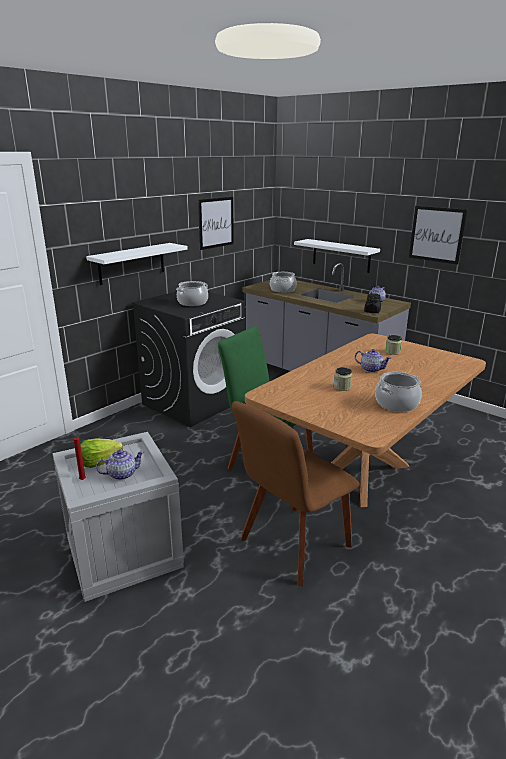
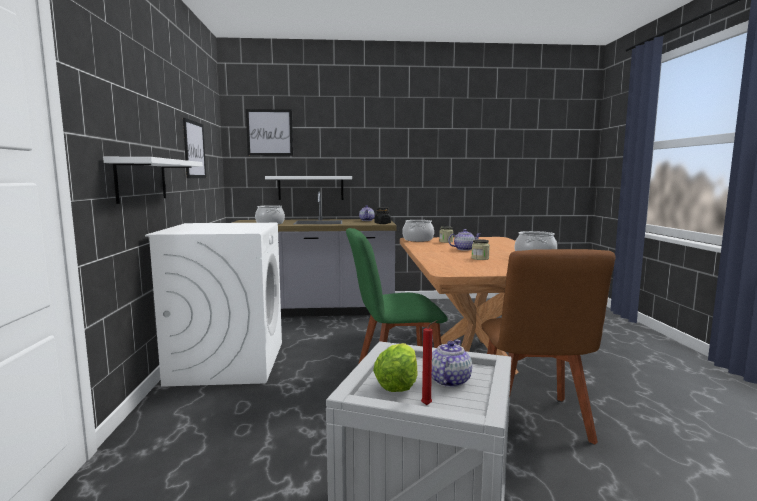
camera: 45 degrees left, 15 degrees down
black washing machine [131,291,245,427] -> white washing machine [145,223,282,387]
cooking pot [176,281,208,306] -> cooking pot moved to [402,220,434,242]
picture [409,206,467,265] -> picture moved to [246,109,293,156]

